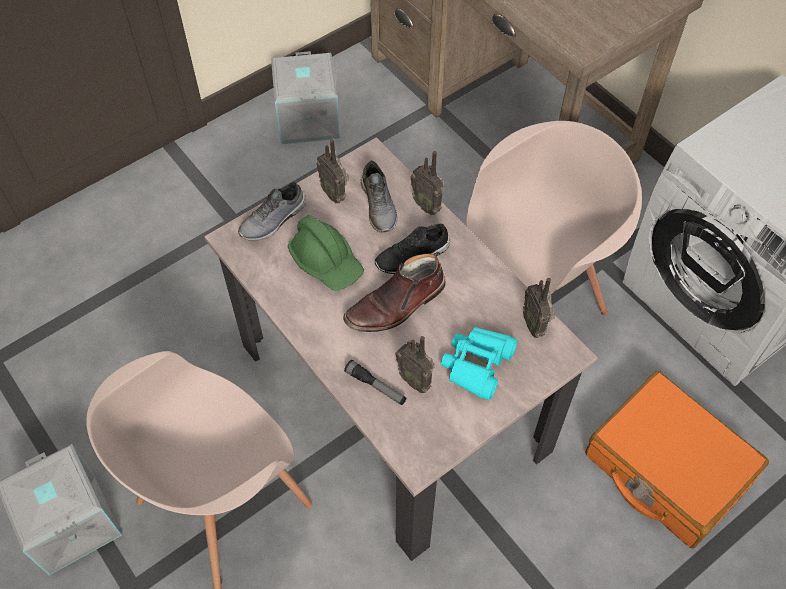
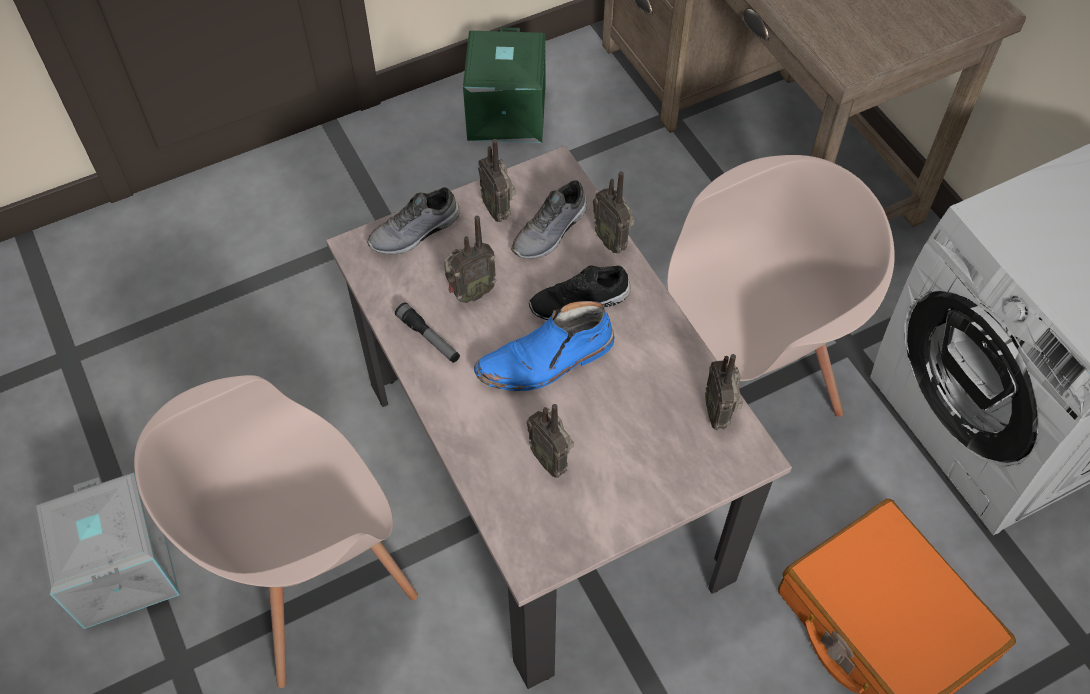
camera: 10 degrees right, 0 degrees up
grey storage box [271,51,340,145] -> green storage box [463,27,546,143]
green hard hat [287,215,364,291] -> radio [444,216,497,303]
brown boot [343,254,446,332] -> blue boot [474,301,614,391]
flashlight [344,360,406,405] -> flashlight moved to [395,302,460,363]
grey shoe [361,160,397,232] -> grey shoe turned 45 degrees clockwise [511,180,587,259]
turquoise binoculars [441,327,517,400] -> none

